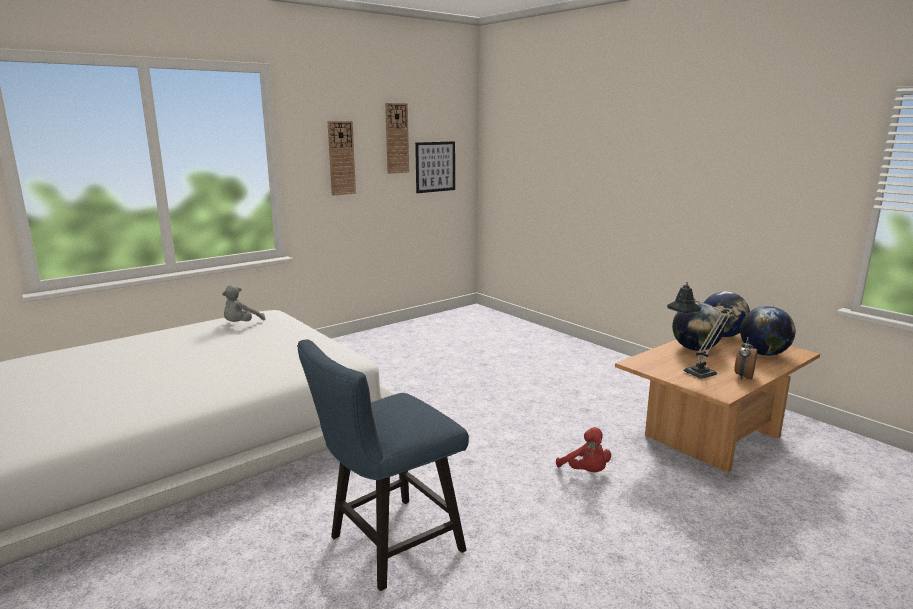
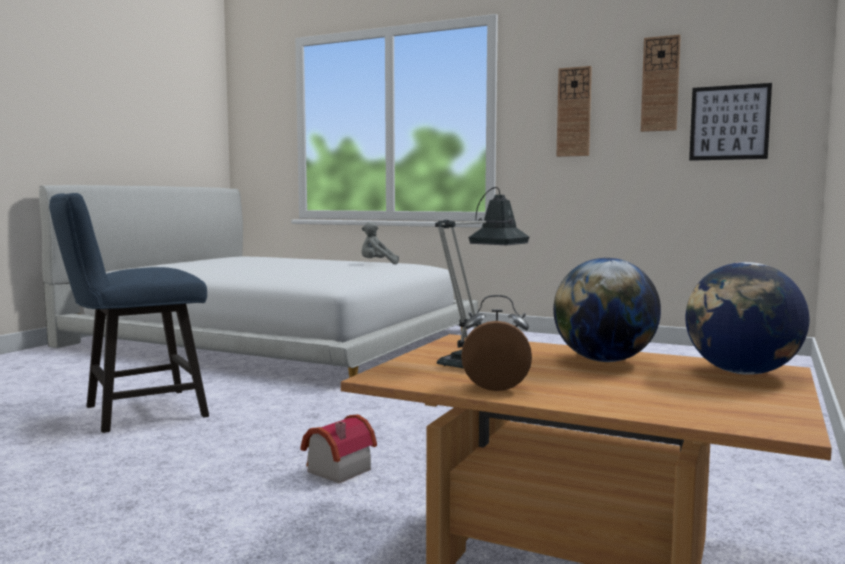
camera: 65 degrees right, 10 degrees down
blue chair [297,339,469,591] -> blue chair turned 60 degrees counterclockwise [49,193,209,433]
red plush toy [556,427,611,472] -> toy house [301,414,377,483]
globe [740,306,795,356] -> none

